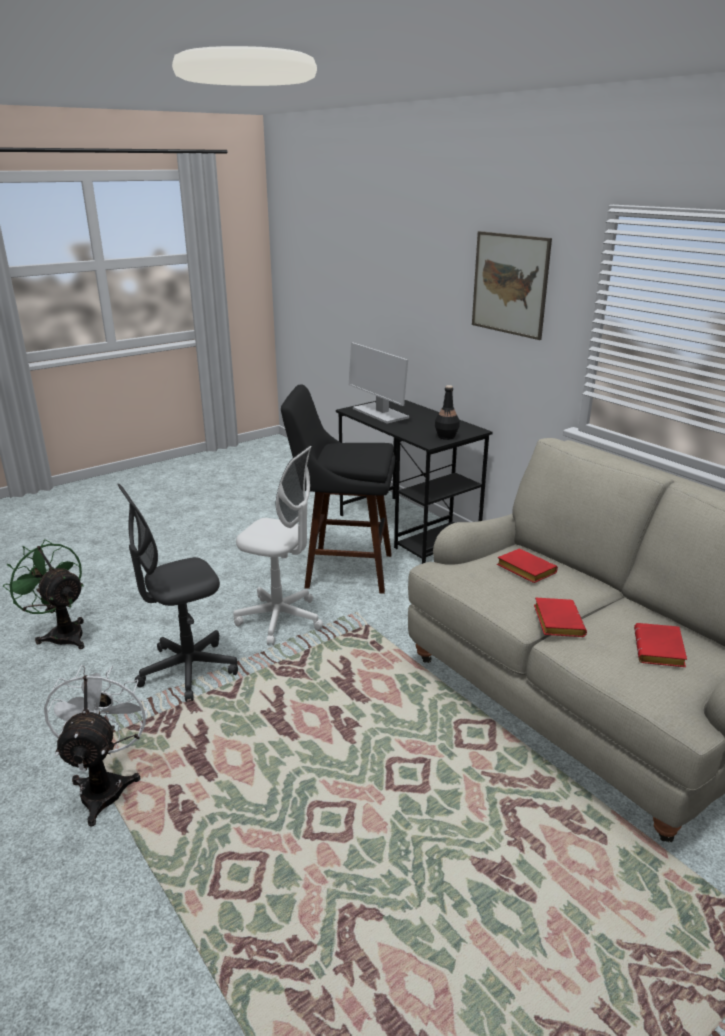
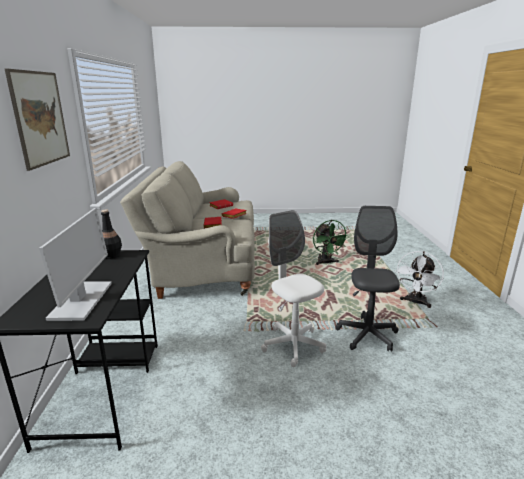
camera: 145 degrees left, 5 degrees down
green fan [3,539,84,649] -> green fan moved to [313,220,349,265]
grey office chair [117,484,238,702] -> grey office chair turned 90 degrees counterclockwise [336,206,400,352]
black stool [281,384,395,594] -> none

